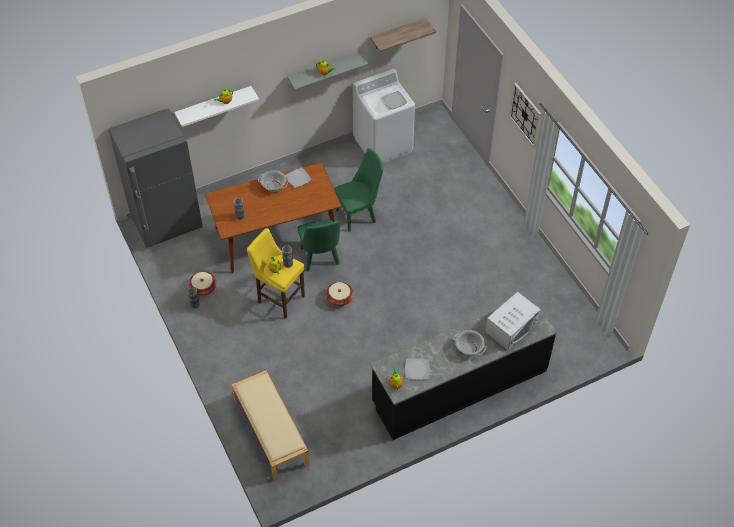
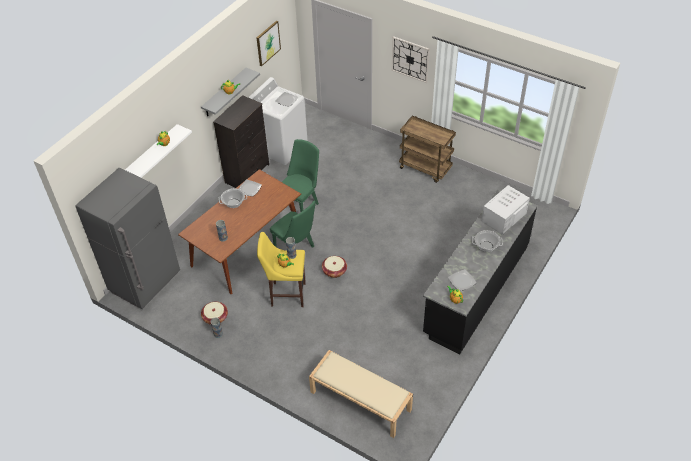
camera: 30 degrees left, 5 degrees down
shelf [370,18,436,52] -> picture [257,21,281,66]
white microwave [485,292,541,350] -> white microwave turned 150 degrees counterclockwise [481,185,530,235]
none -> black dresser [213,95,269,188]
none -> brown cart [399,116,456,183]

